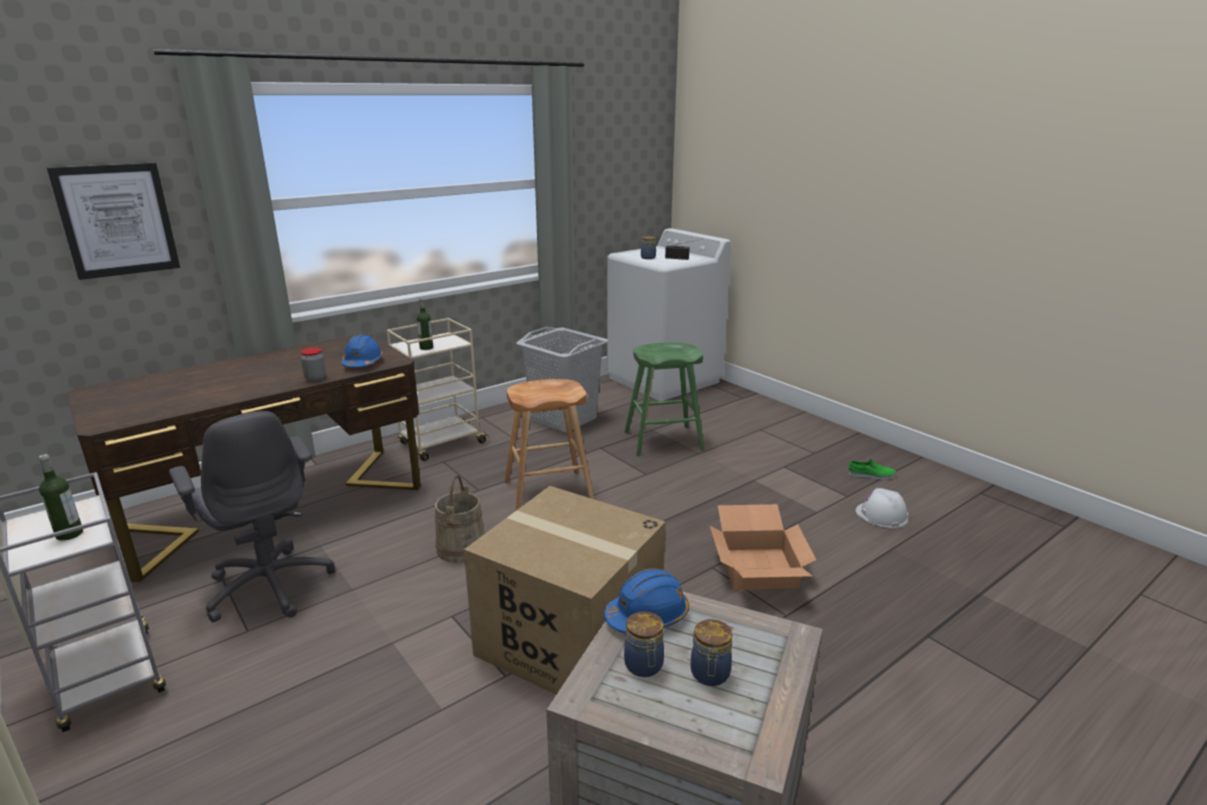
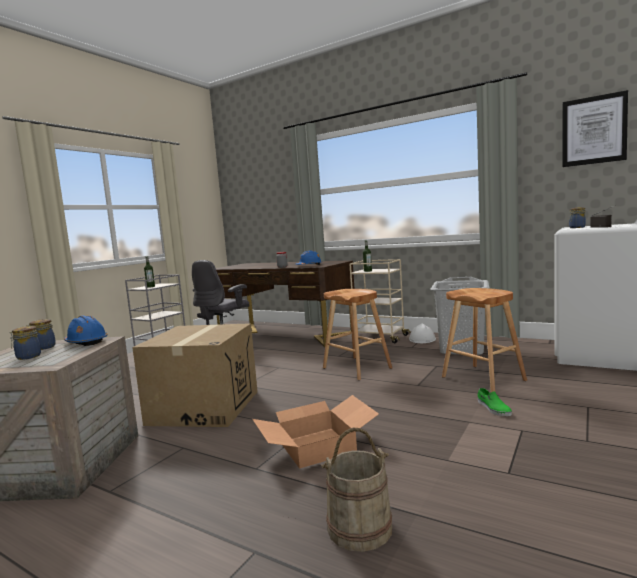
camera: 70 degrees right, 15 degrees down
picture [47,163,180,280] -> picture moved to [562,90,628,167]
beige bucket [435,475,485,563] -> beige bucket moved to [321,427,392,552]
green stool [624,343,705,456] -> brown stool [442,288,527,392]
green shoe [848,459,896,480] -> green shoe moved to [478,388,512,416]
white hard hat [856,488,909,528] -> white hard hat moved to [409,324,436,343]

